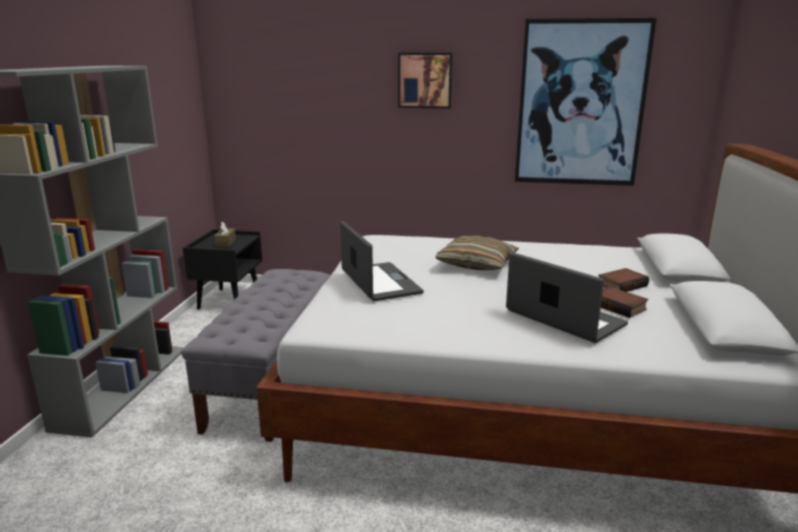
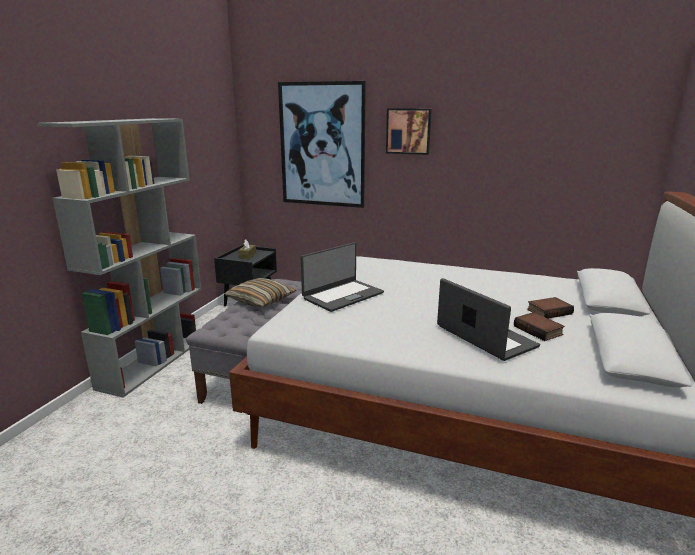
camera: 10 degrees right, 0 degrees up
laptop [340,221,424,301] -> laptop turned 60 degrees clockwise [301,242,384,312]
pillow [435,236,519,270] -> pillow moved to [224,278,297,307]
picture [515,18,657,186] -> picture moved to [278,81,366,208]

